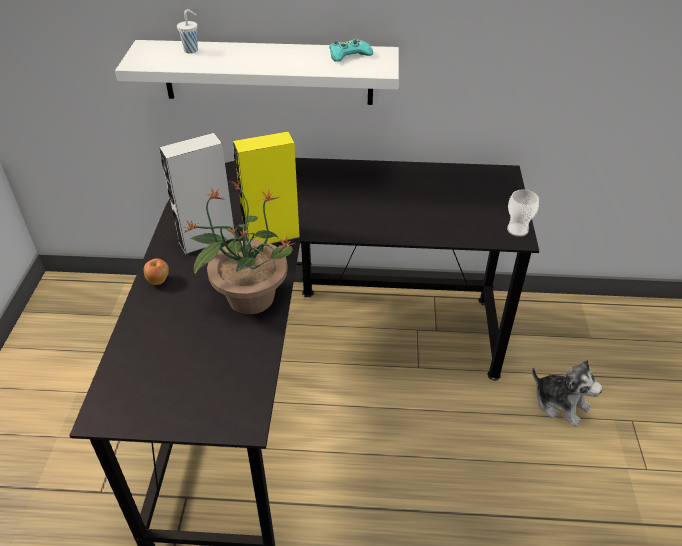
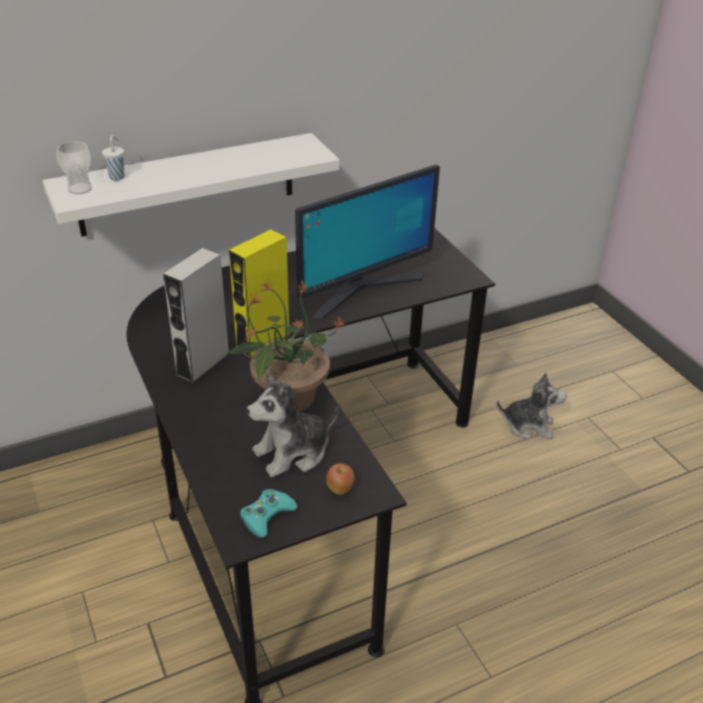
camera: 30 degrees left, 5 degrees down
apple [144,258,169,285] -> apple moved to [326,463,354,495]
turquoise game controller [329,39,373,62] -> turquoise game controller moved to [240,489,298,538]
cup [507,190,539,237] -> cup moved to [57,141,92,194]
none -> plush toy [247,372,338,477]
none -> monitor [295,165,440,319]

